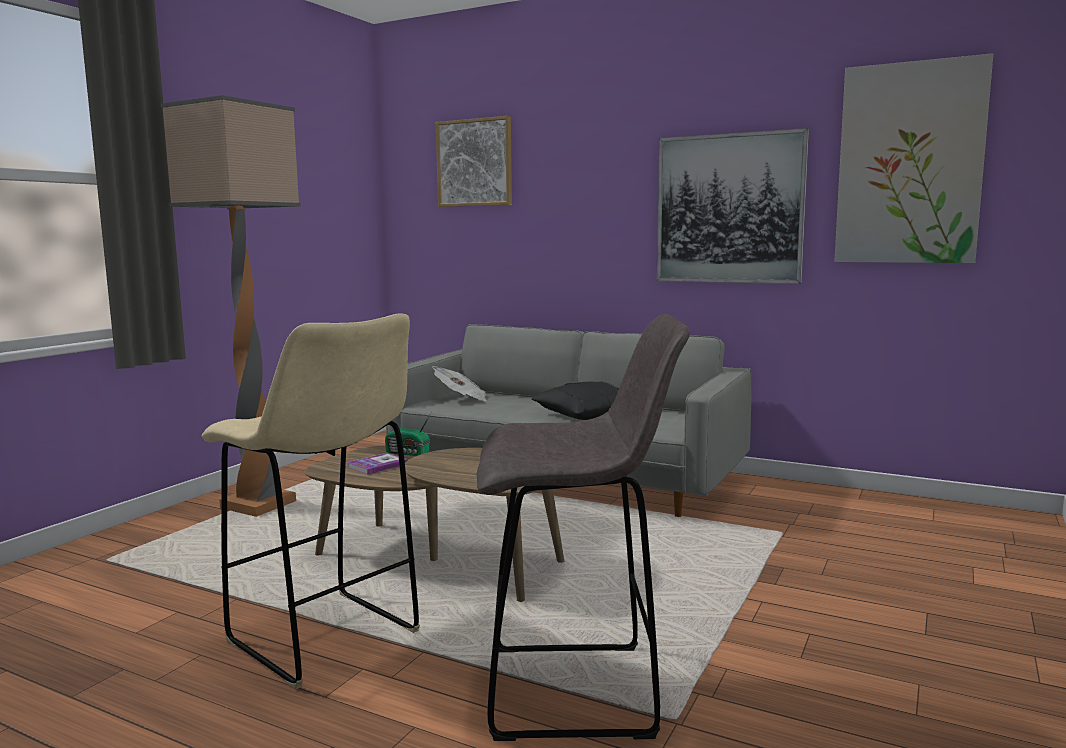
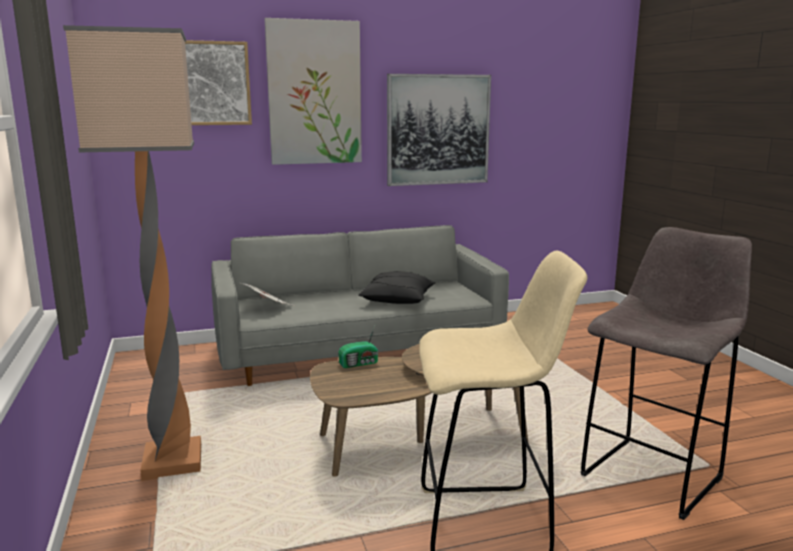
camera: 45 degrees left, 5 degrees up
book [347,453,408,475] -> none
picture [834,53,993,263] -> picture moved to [264,18,362,165]

